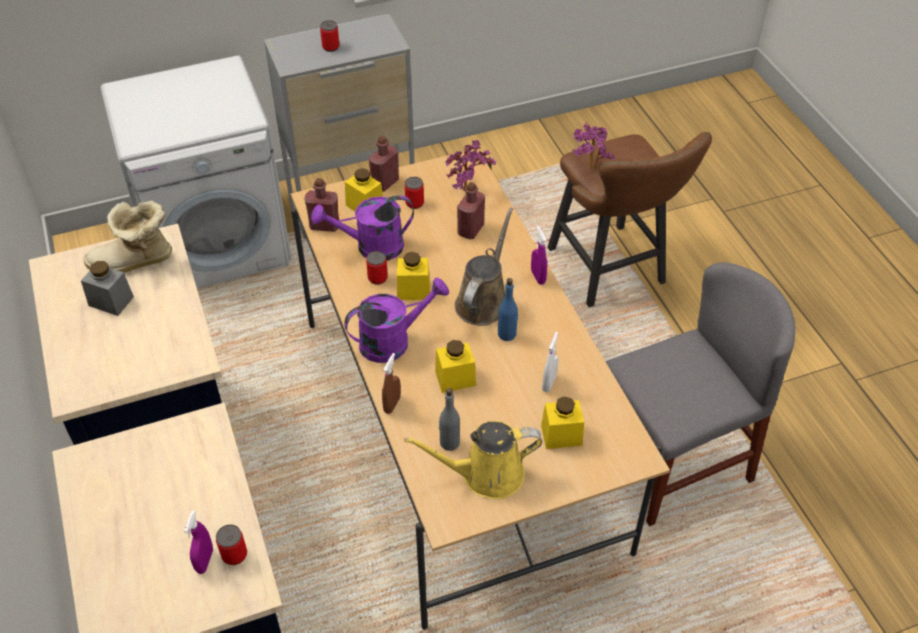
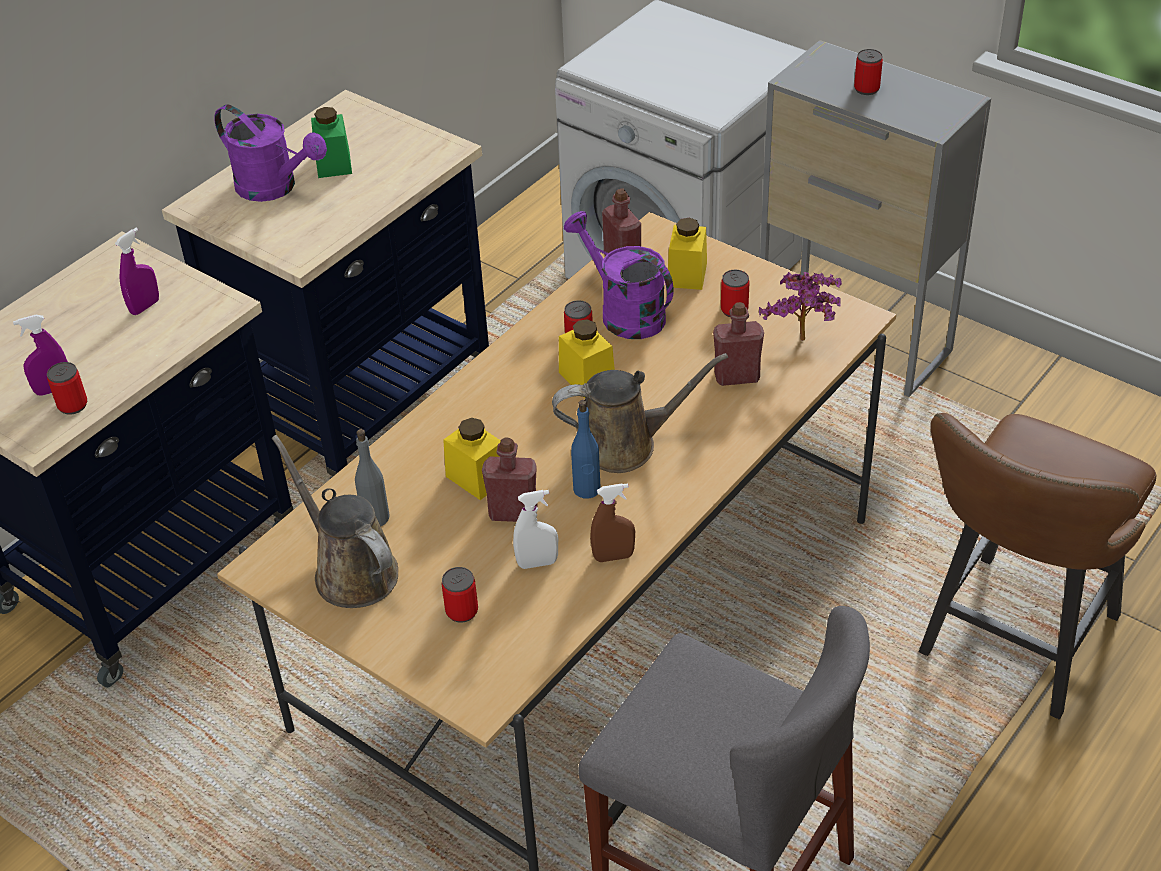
camera: 60 degrees right, 5 degrees down
grey jar [81,261,134,316] -> green jar [311,107,352,178]
boot [84,200,172,273] -> none
purple watering can [344,277,449,363] -> purple watering can moved to [214,104,327,202]
red bottle [369,135,399,192] -> red bottle moved to [482,438,538,522]
brown spray bottle [382,353,401,414] -> brown spray bottle moved to [590,483,635,562]
yellow watering can [404,421,542,499] -> brown watering can [272,435,398,608]
purple spray bottle [531,226,547,285] -> purple spray bottle moved to [115,228,159,315]
yellow jar [541,397,584,449] -> can [442,567,478,623]
potted plant [572,122,616,171] -> none

